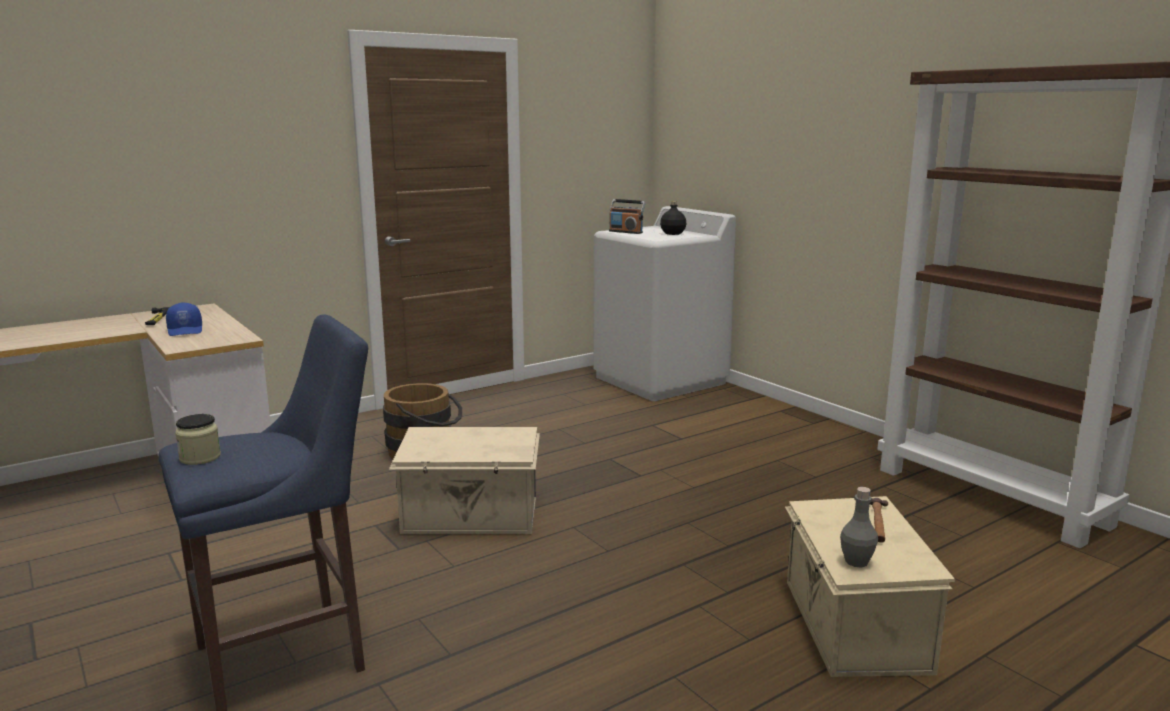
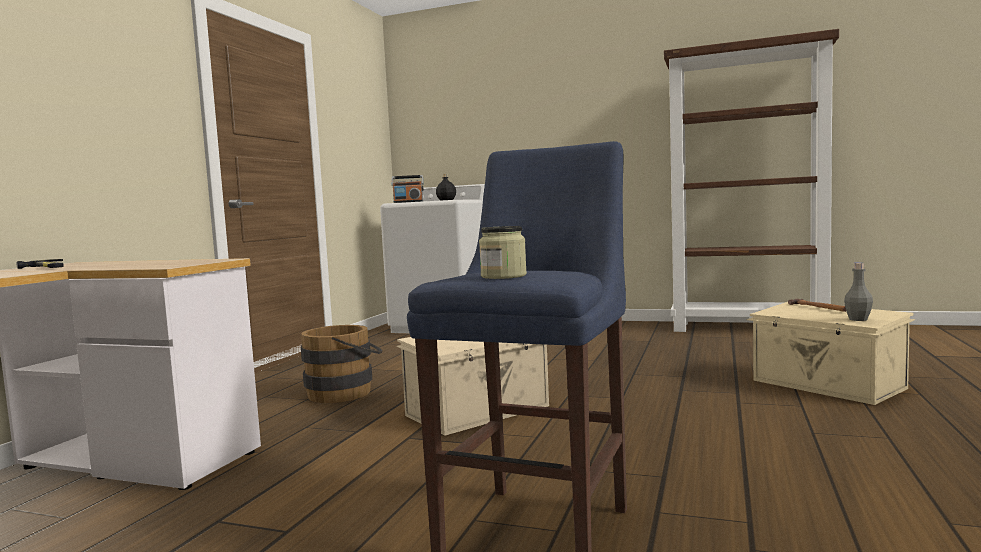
camera: 35 degrees left, 10 degrees down
blue cap [166,302,202,336] -> none

